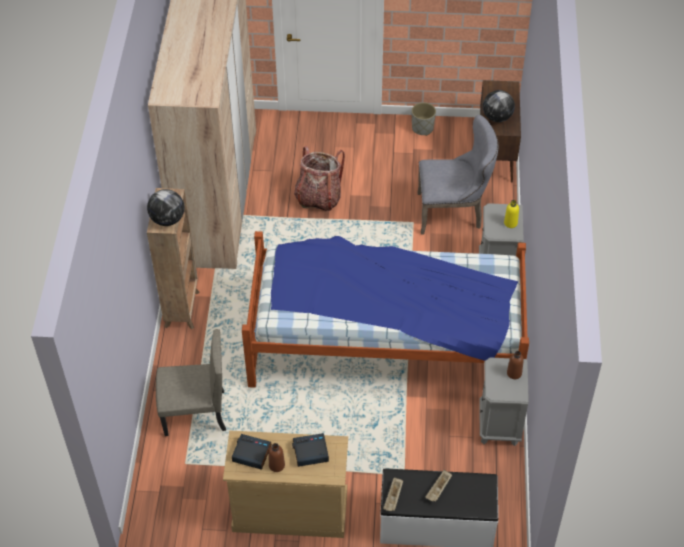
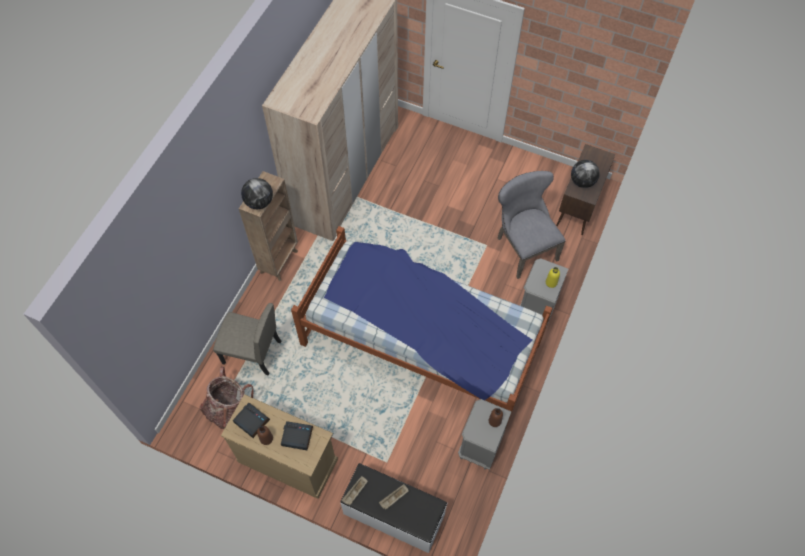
camera: 20 degrees right, 10 degrees up
backpack [294,146,345,211] -> backpack moved to [199,366,254,429]
grey planter [412,102,436,136] -> none
grey chair [417,115,498,235] -> grey chair turned 135 degrees counterclockwise [497,171,566,279]

